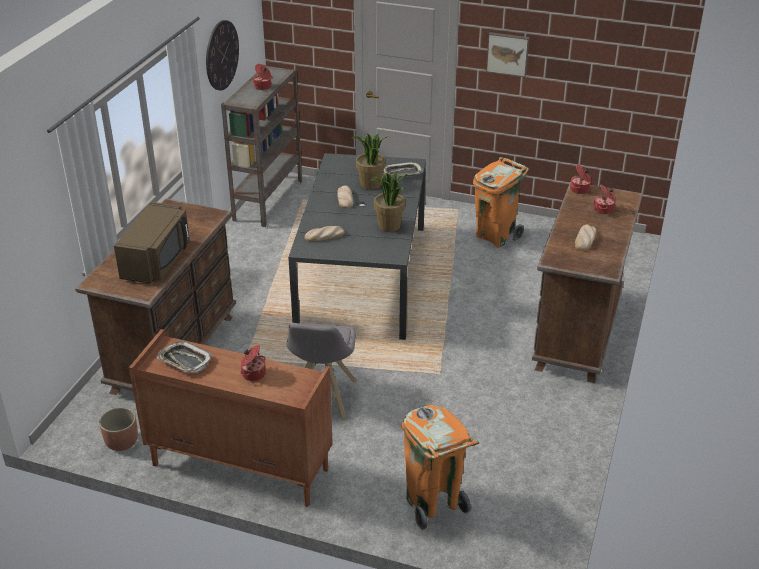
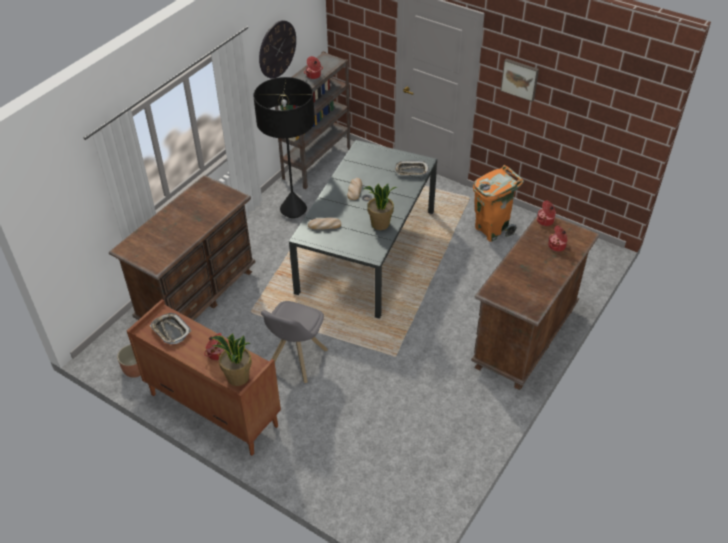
camera: 15 degrees right, 10 degrees up
brown microwave [114,202,190,284] -> none
potted plant [351,133,389,190] -> potted plant moved to [211,334,252,386]
orange trash can [402,405,479,531] -> none
bread [575,225,596,251] -> none
none -> black floor lamp [253,77,315,218]

